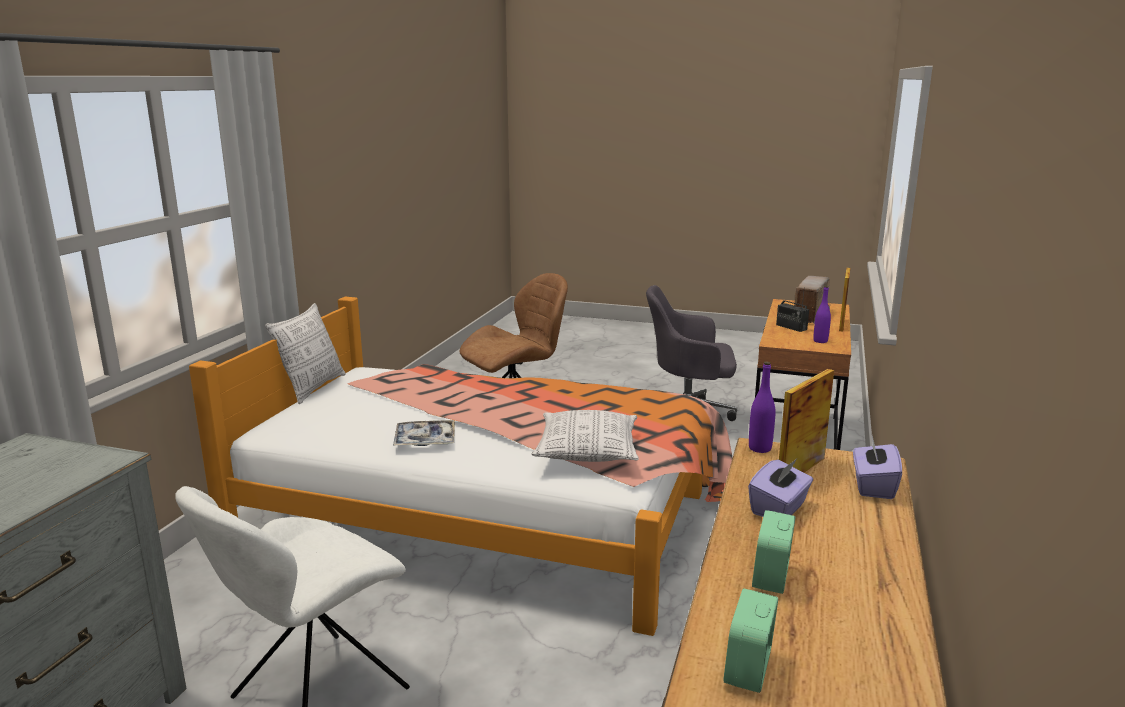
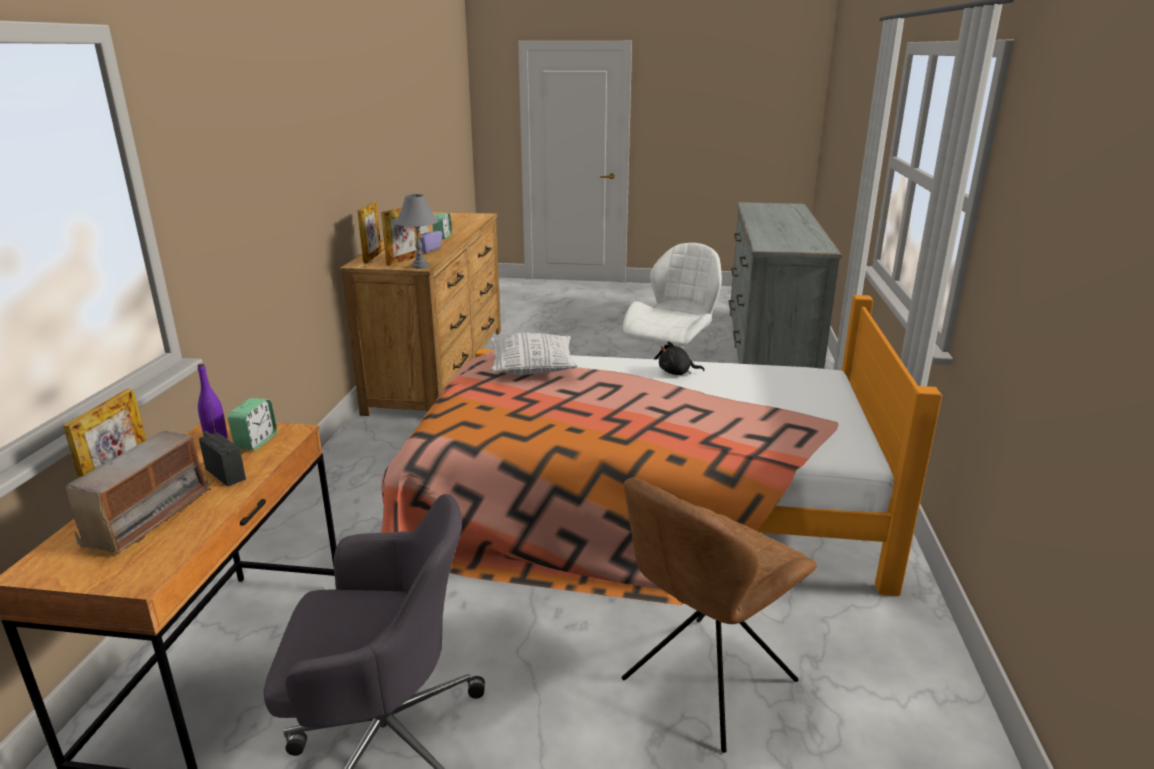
camera: 170 degrees right, 5 degrees up
pillow [265,303,346,404] -> none
tray [393,420,455,446] -> black plush toy [659,341,705,375]
alarm clock [723,588,778,693] -> alarm clock moved to [228,398,277,450]
purple bottle [749,362,775,453] -> grey table lamp [395,194,439,269]
purple tissue box [853,436,902,499] -> picture frame [357,202,382,263]

